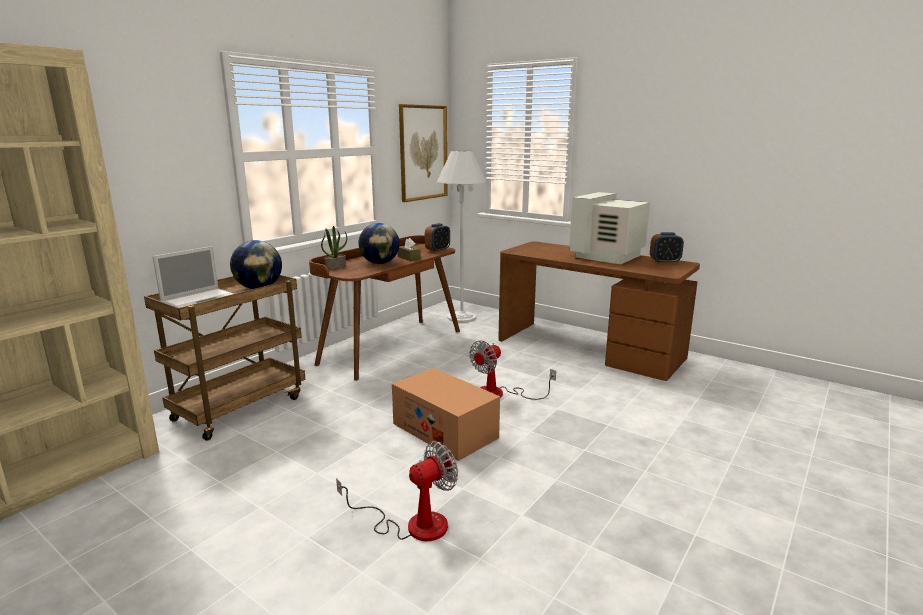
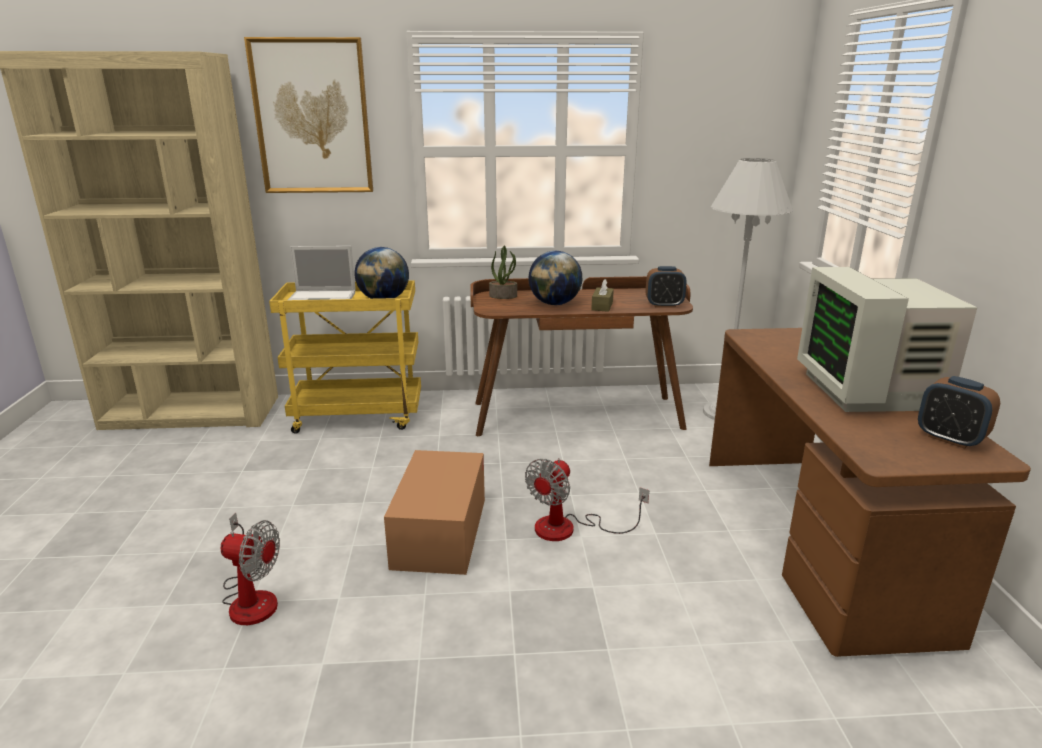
camera: 50 degrees right, 5 degrees up
brown cart [144,275,305,441] -> yellow cart [269,280,421,434]
picture [399,104,448,202] -> picture moved to [244,37,373,193]
fan [469,341,556,400] -> fan turned 60 degrees counterclockwise [525,458,649,541]
monitor [569,192,650,264] -> monitor turned 90 degrees counterclockwise [797,267,977,412]

